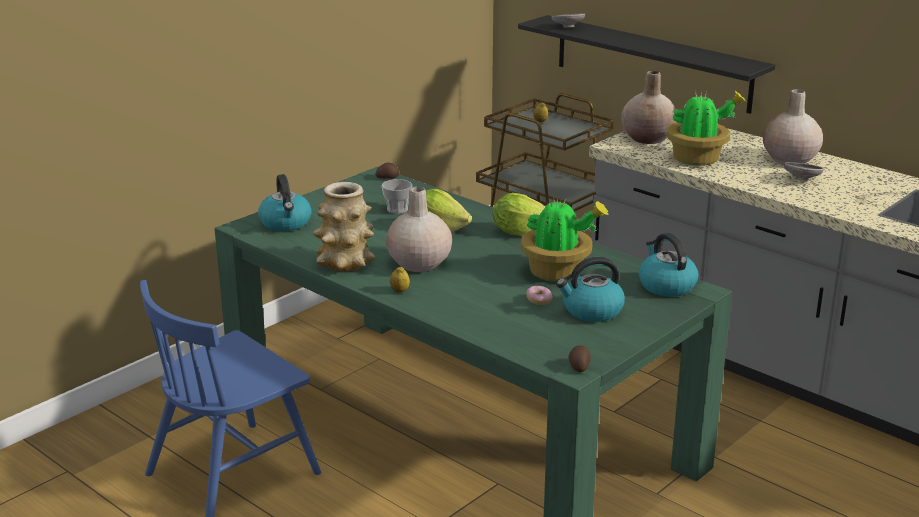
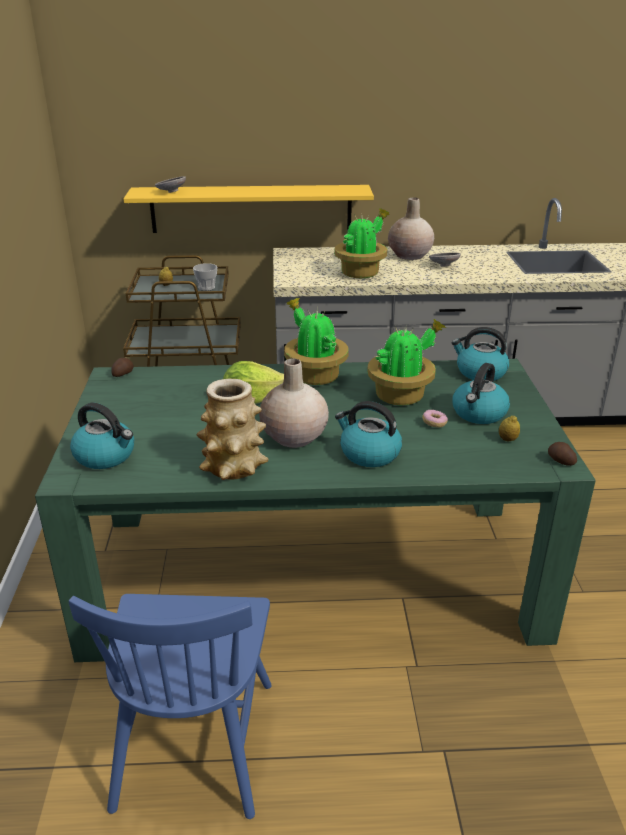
camera: 45 degrees left, 5 degrees up
cup [382,179,412,214] -> cup moved to [193,263,217,291]
lemon [390,266,410,293] -> lemon moved to [499,415,520,441]
lettuce [493,193,545,236] -> potted plant [284,298,349,385]
black shelf [518,15,775,114] -> yellow shelf [123,185,374,233]
beige vase [621,71,676,144] -> none
none -> kettle [335,401,402,467]

